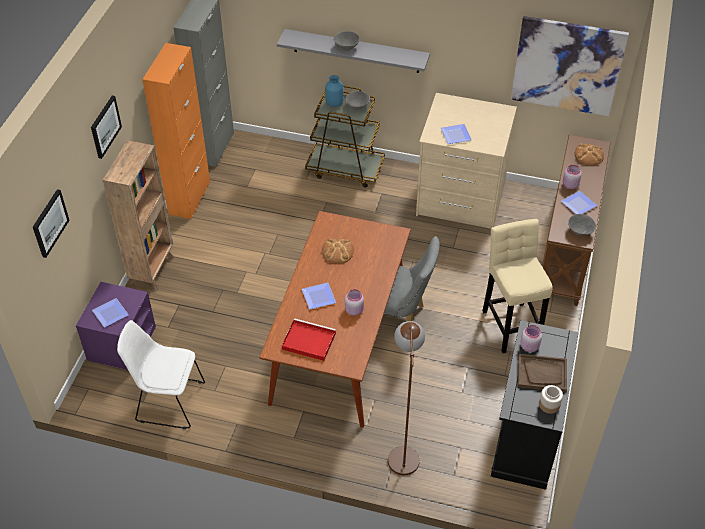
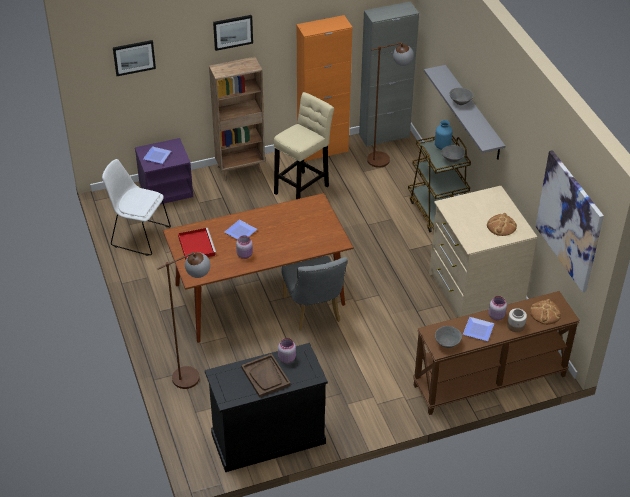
camera: 55 degrees right, 5 degrees down
white chair [117,320,205,429] -> white chair turned 45 degrees counterclockwise [102,159,171,256]
bread [322,238,354,264] -> bread moved to [487,213,517,236]
plate [441,124,472,144] -> none
beige stool [482,219,552,353] -> beige stool moved to [274,92,334,199]
jar [539,385,563,414] -> jar moved to [507,308,527,332]
none -> brown floor lamp [367,42,414,168]

